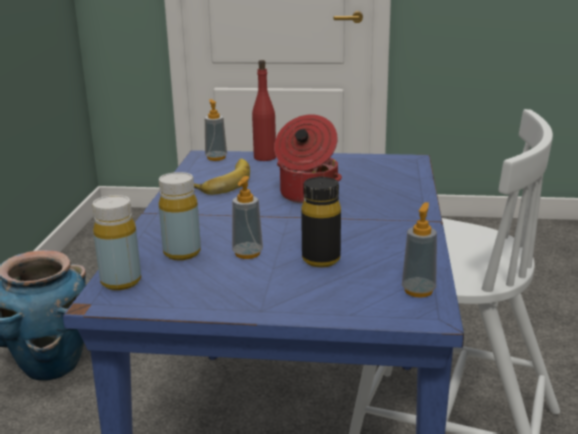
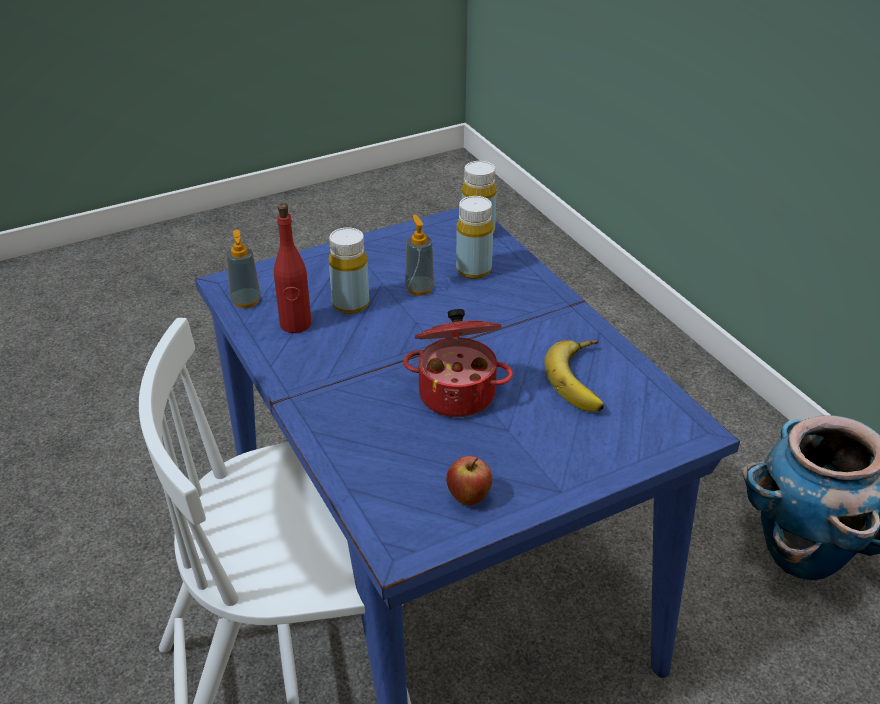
camera: 145 degrees right, 15 degrees up
soap dispenser [205,99,227,161] -> none
red bottle [252,60,276,161] -> red bottle moved to [274,203,311,333]
black bottle [301,177,341,267] -> yellow bottle [329,228,369,314]
none -> apple [446,456,492,506]

